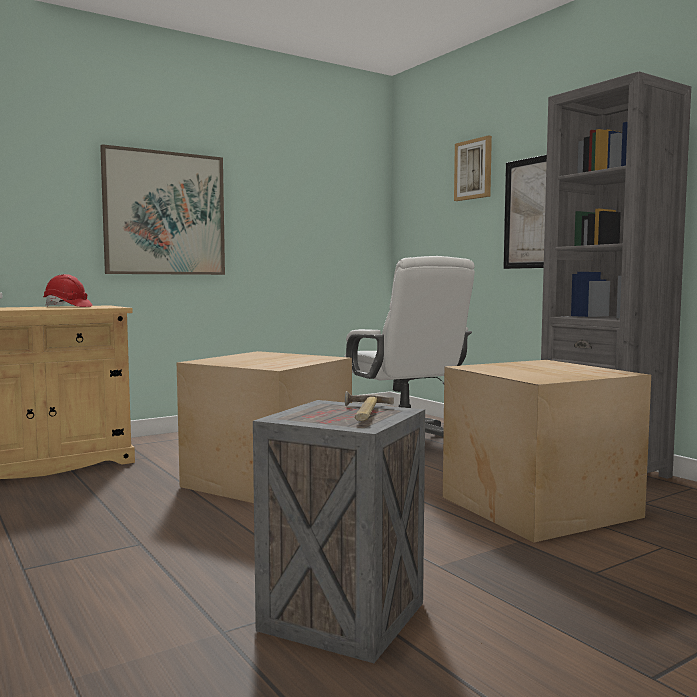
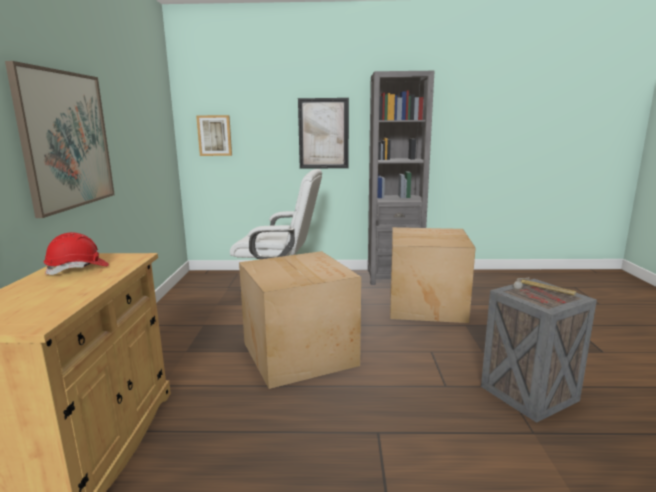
camera: 55 degrees left, 10 degrees up
picture [454,135,492,201] -> picture moved to [196,115,232,156]

